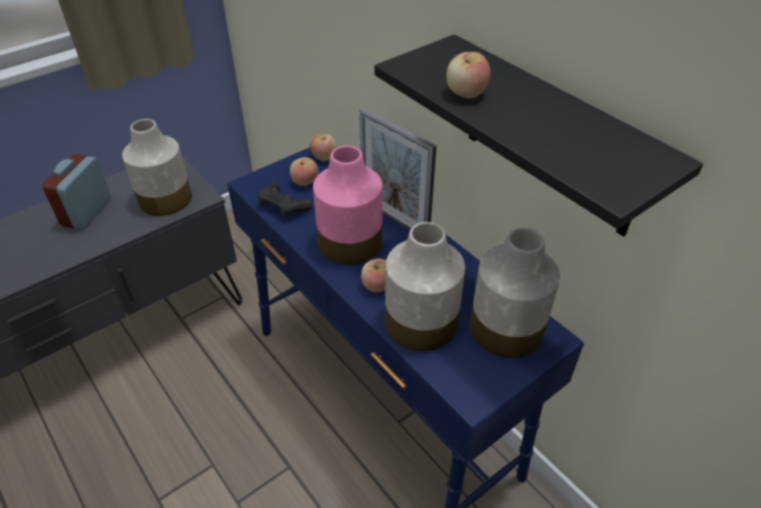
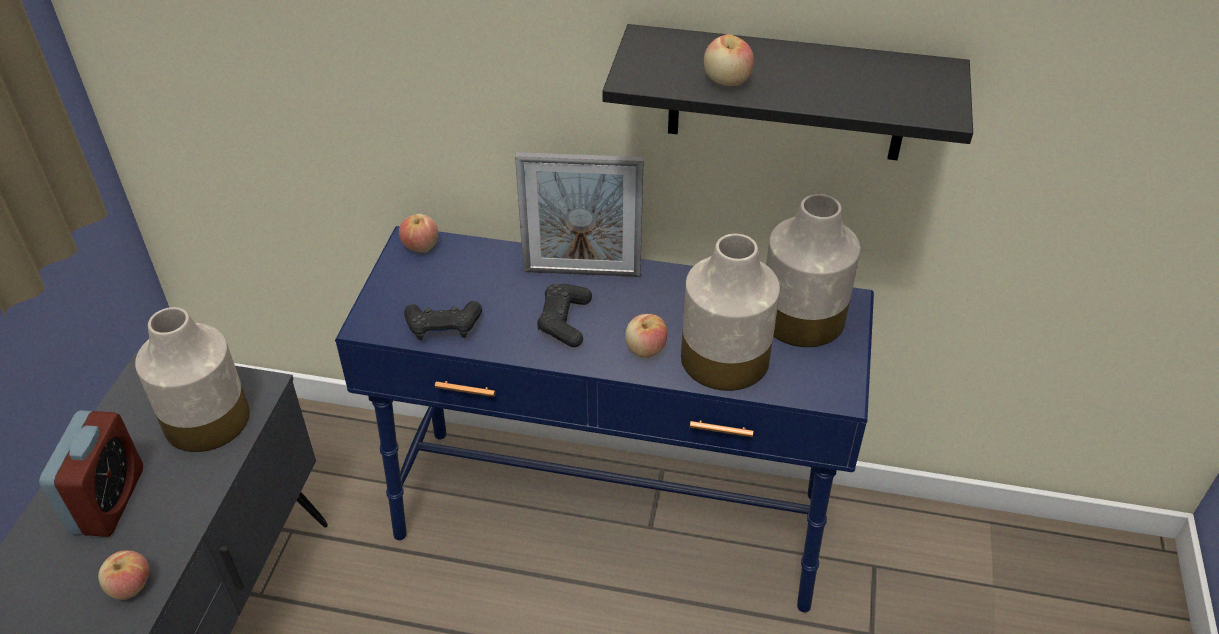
camera: 40 degrees left, 0 degrees up
alarm clock [42,154,111,230] -> alarm clock turned 150 degrees counterclockwise [39,410,143,537]
apple [290,157,319,186] -> apple moved to [98,550,149,600]
pink vase [313,146,383,265] -> black game controller [537,284,592,347]

